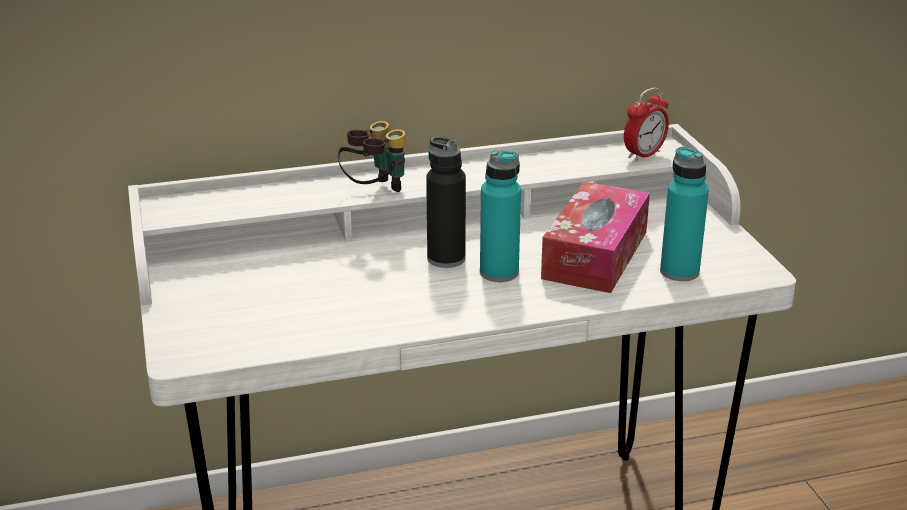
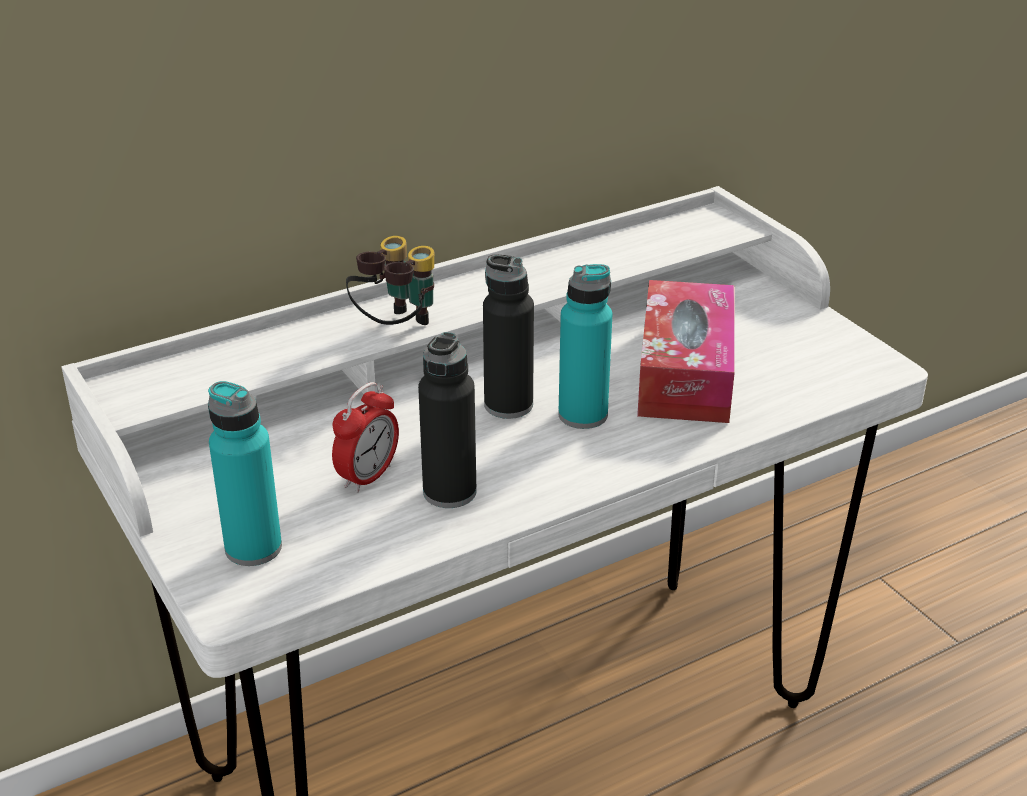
camera: 15 degrees left, 5 degrees up
alarm clock [624,88,669,161] -> alarm clock moved to [332,382,399,493]
turquoise bottle [660,147,709,281] -> turquoise bottle moved to [208,381,282,566]
none -> black bottle [418,332,477,508]

